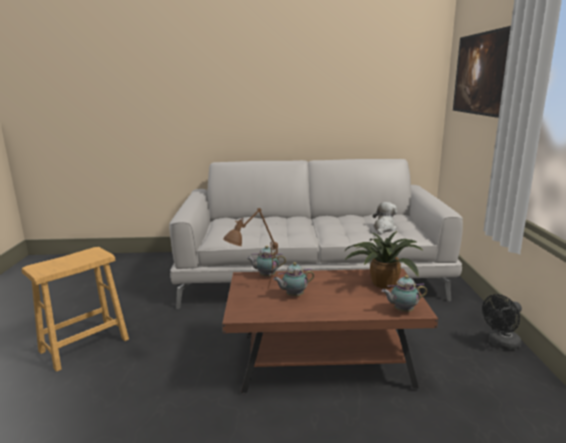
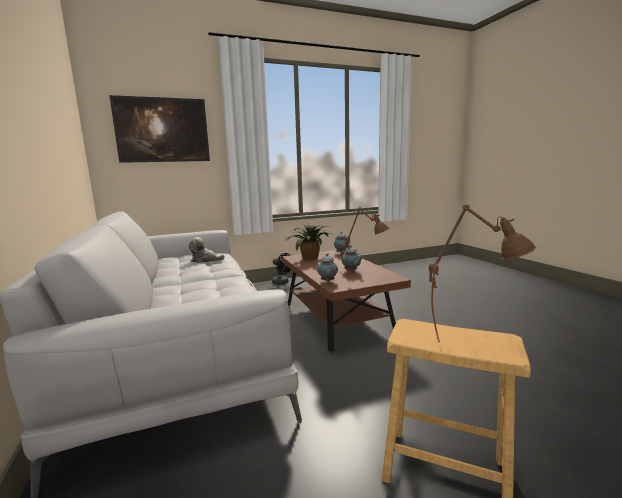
camera: 110 degrees left, 5 degrees down
none -> brown table lamp [429,205,537,343]

